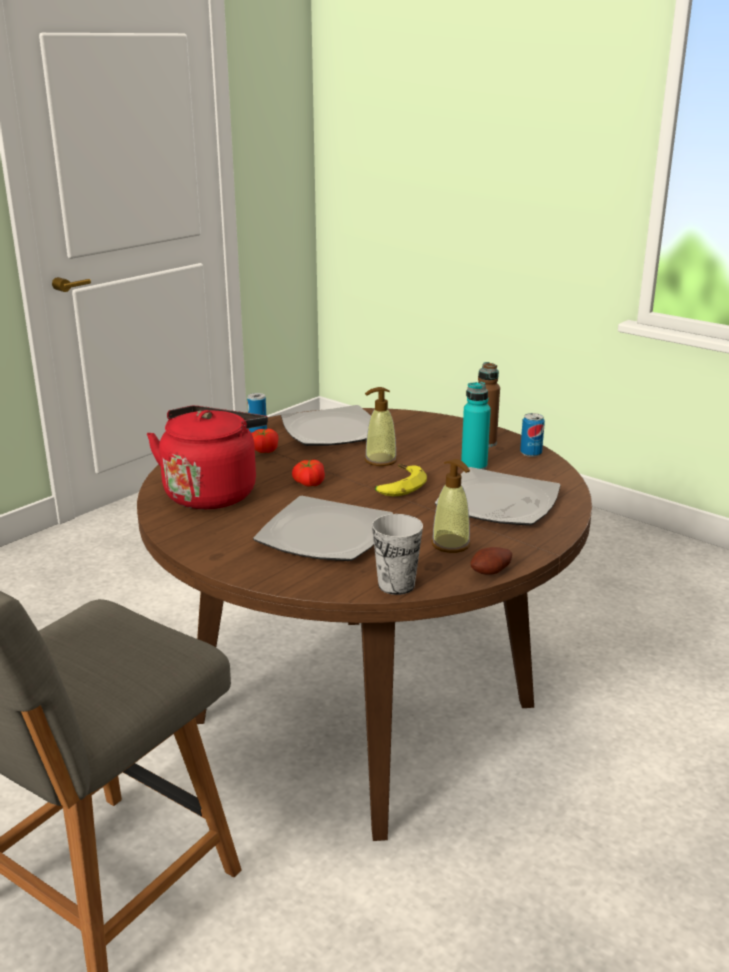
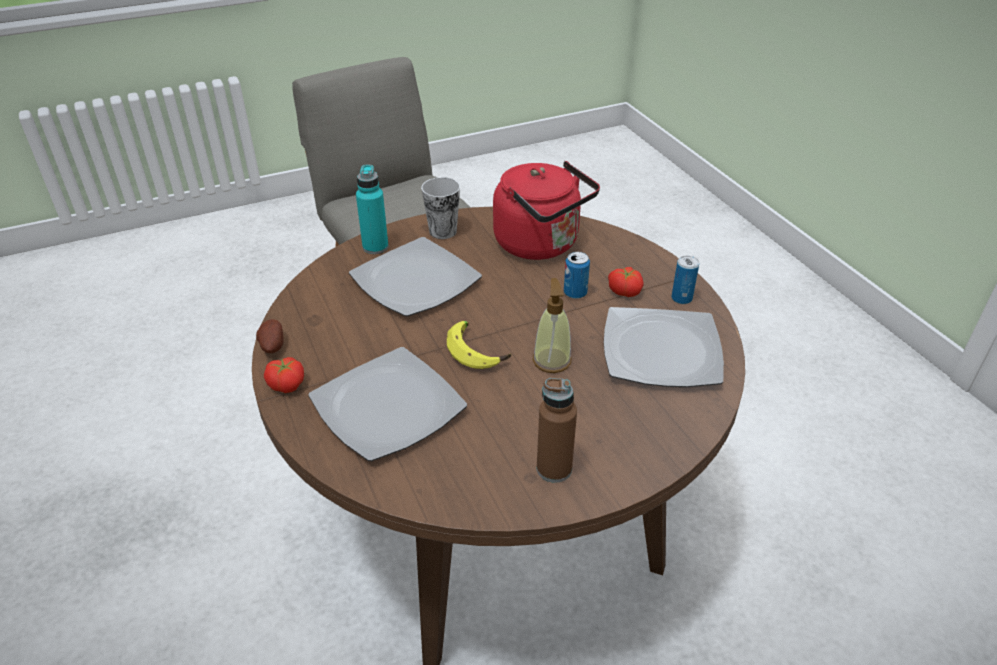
camera: 115 degrees right, 15 degrees up
tomato [292,460,325,487] -> tomato moved to [264,357,304,393]
cup [372,514,423,595] -> cup moved to [421,177,460,239]
soap dispenser [431,459,471,553] -> none
turquoise bottle [461,382,491,470] -> turquoise bottle moved to [356,164,388,254]
can [520,413,545,457] -> can moved to [564,252,590,299]

